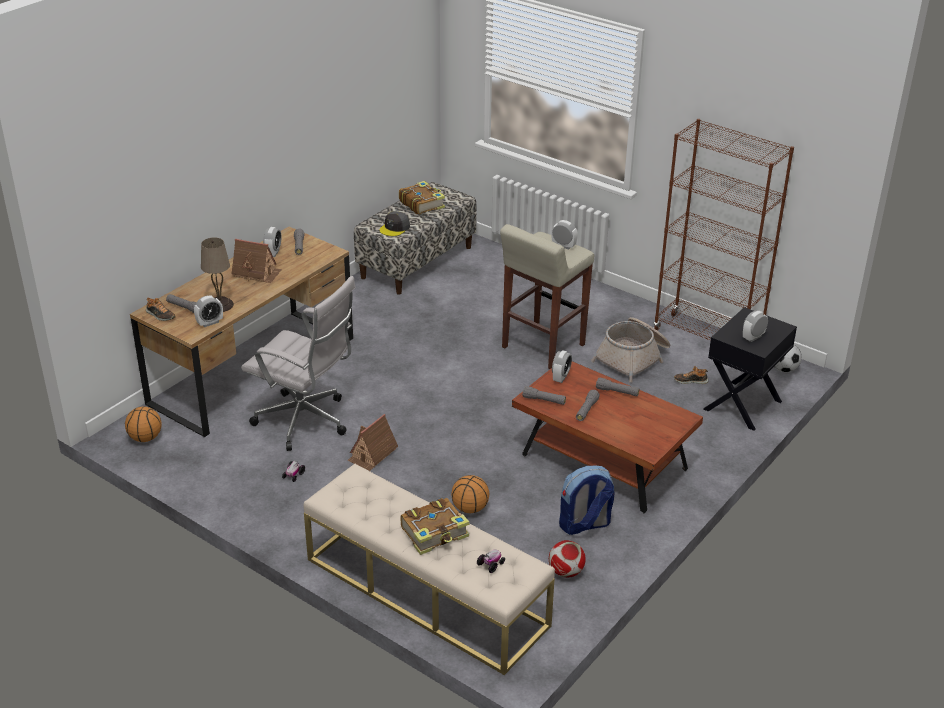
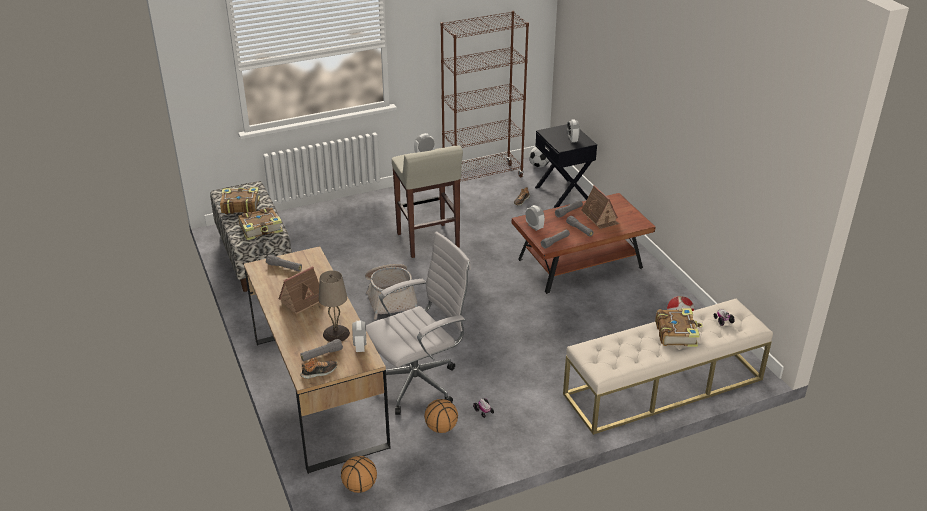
camera: 60 degrees left, 0 degrees up
alarm clock [263,227,281,257] -> none
toy house [347,414,398,471] -> toy house moved to [582,185,619,229]
grey cap [380,211,410,236] -> book [238,207,283,240]
basketball [451,475,489,513] -> basketball moved to [424,399,458,433]
backpack [559,466,614,535] -> none
basket [591,317,670,383] -> basket moved to [365,264,418,319]

